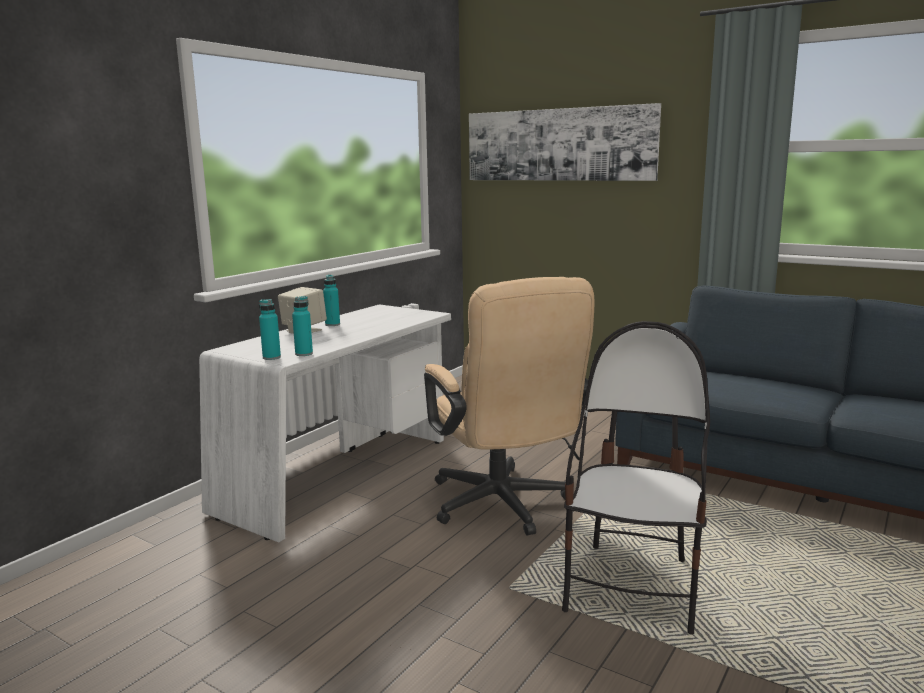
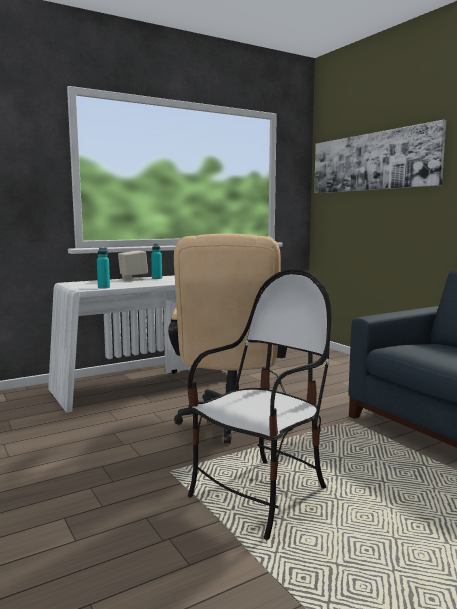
camera: 25 degrees right, 5 degrees down
turquoise bottle [259,299,281,360] -> none

